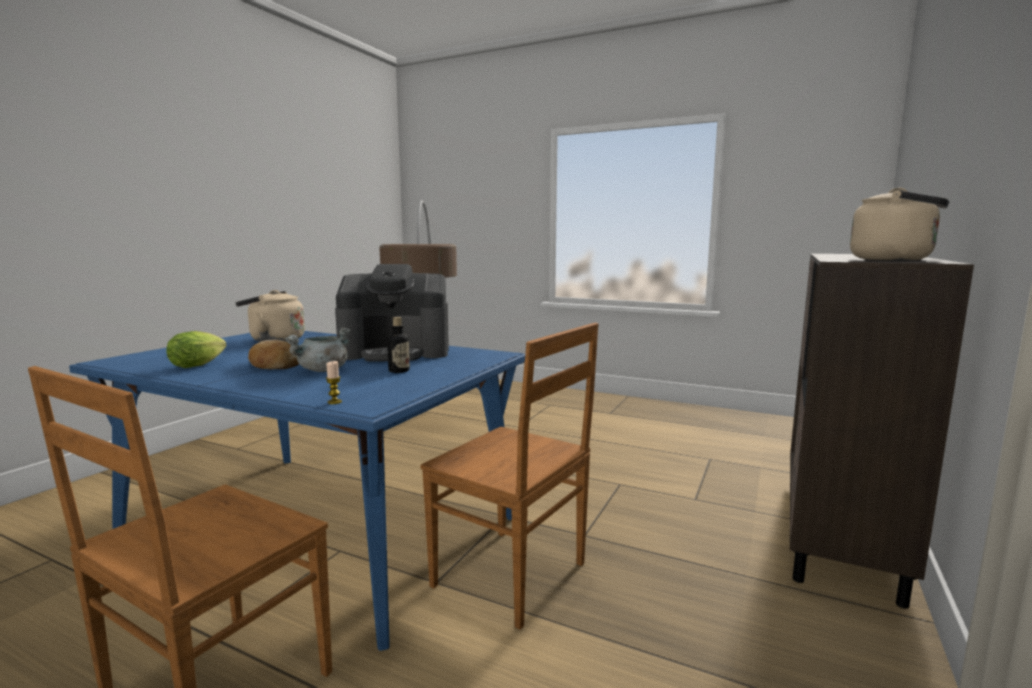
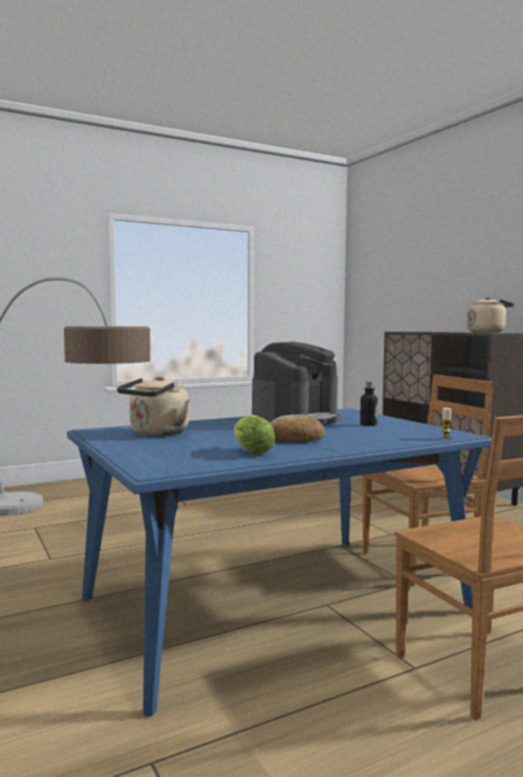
camera: 55 degrees left, 5 degrees down
grey cooking pot [284,327,351,372] -> none

